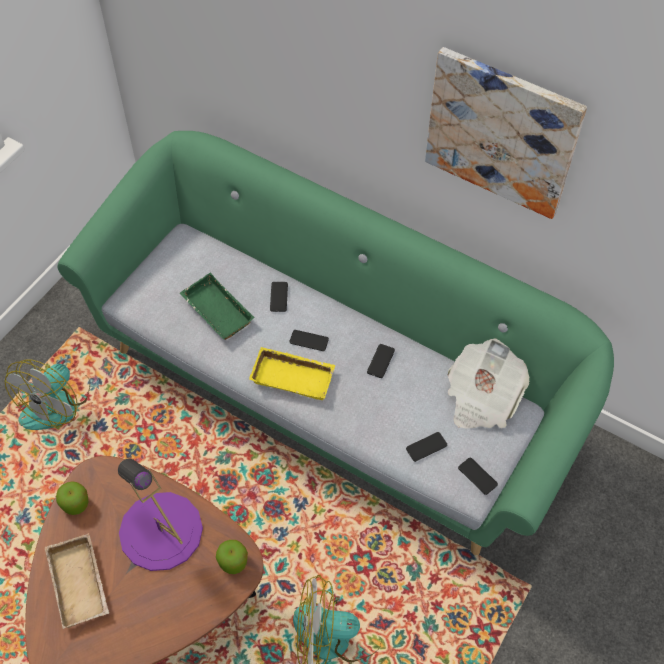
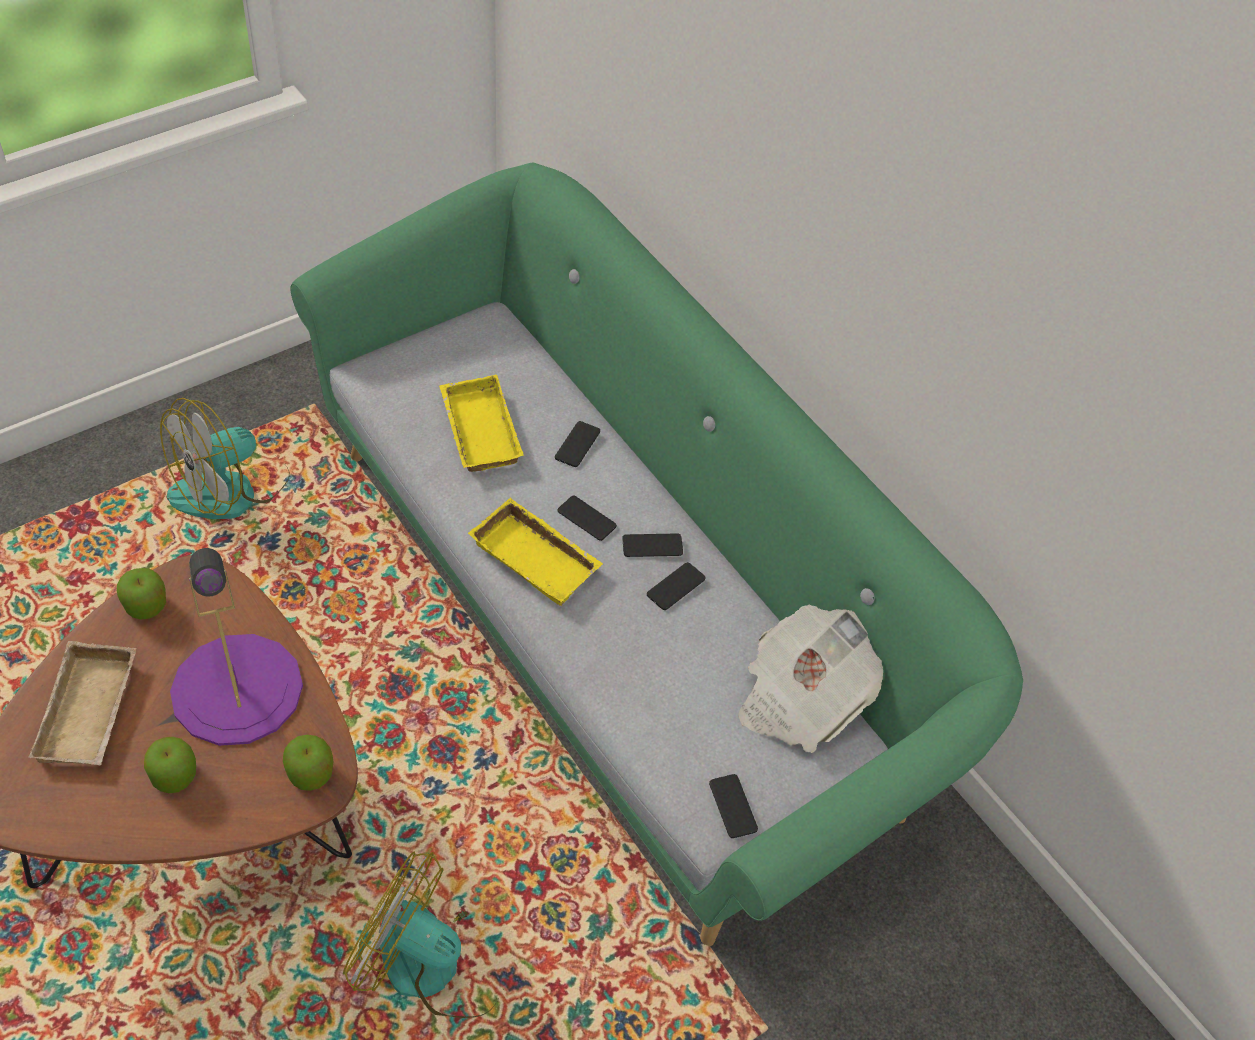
camera: 20 degrees right, 5 degrees down
green tray [179,273,255,340] -> yellow tray [439,375,524,472]
phone [406,432,447,462] -> phone moved to [622,533,683,557]
picture [425,47,587,219] -> none
none -> apple [144,737,196,793]

